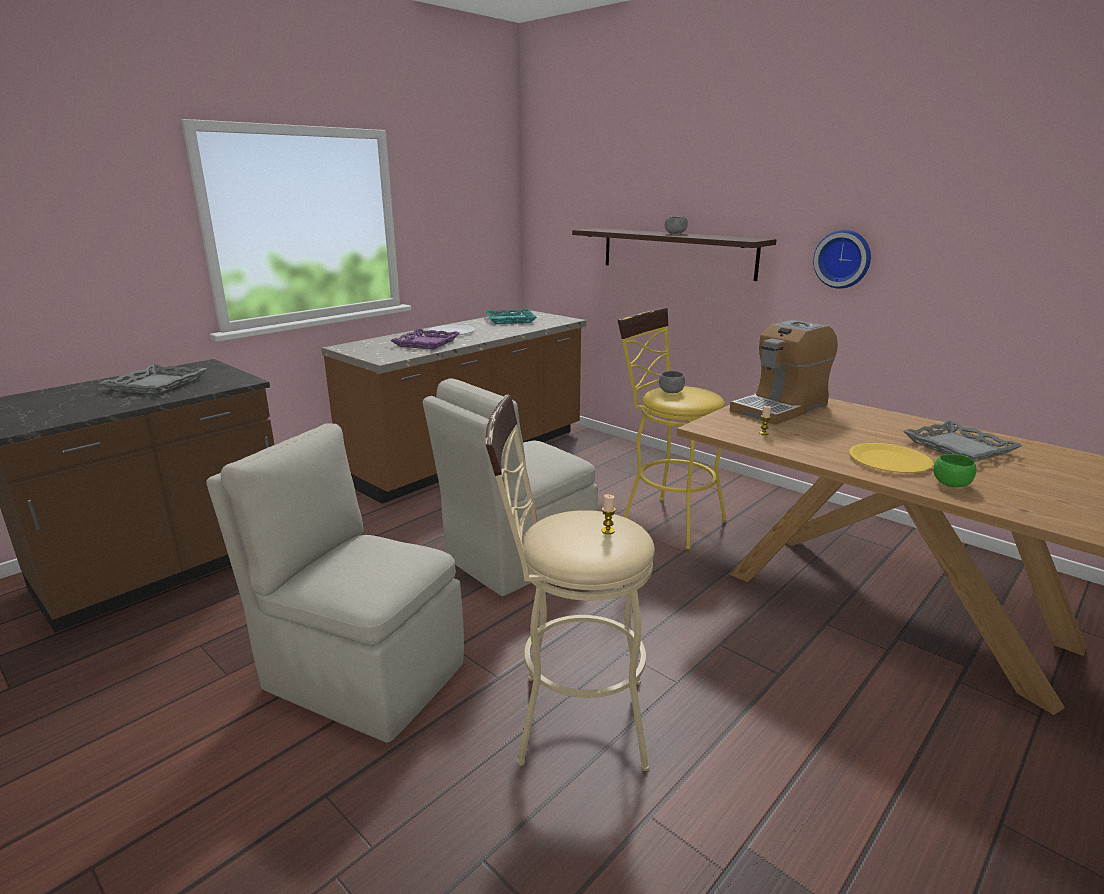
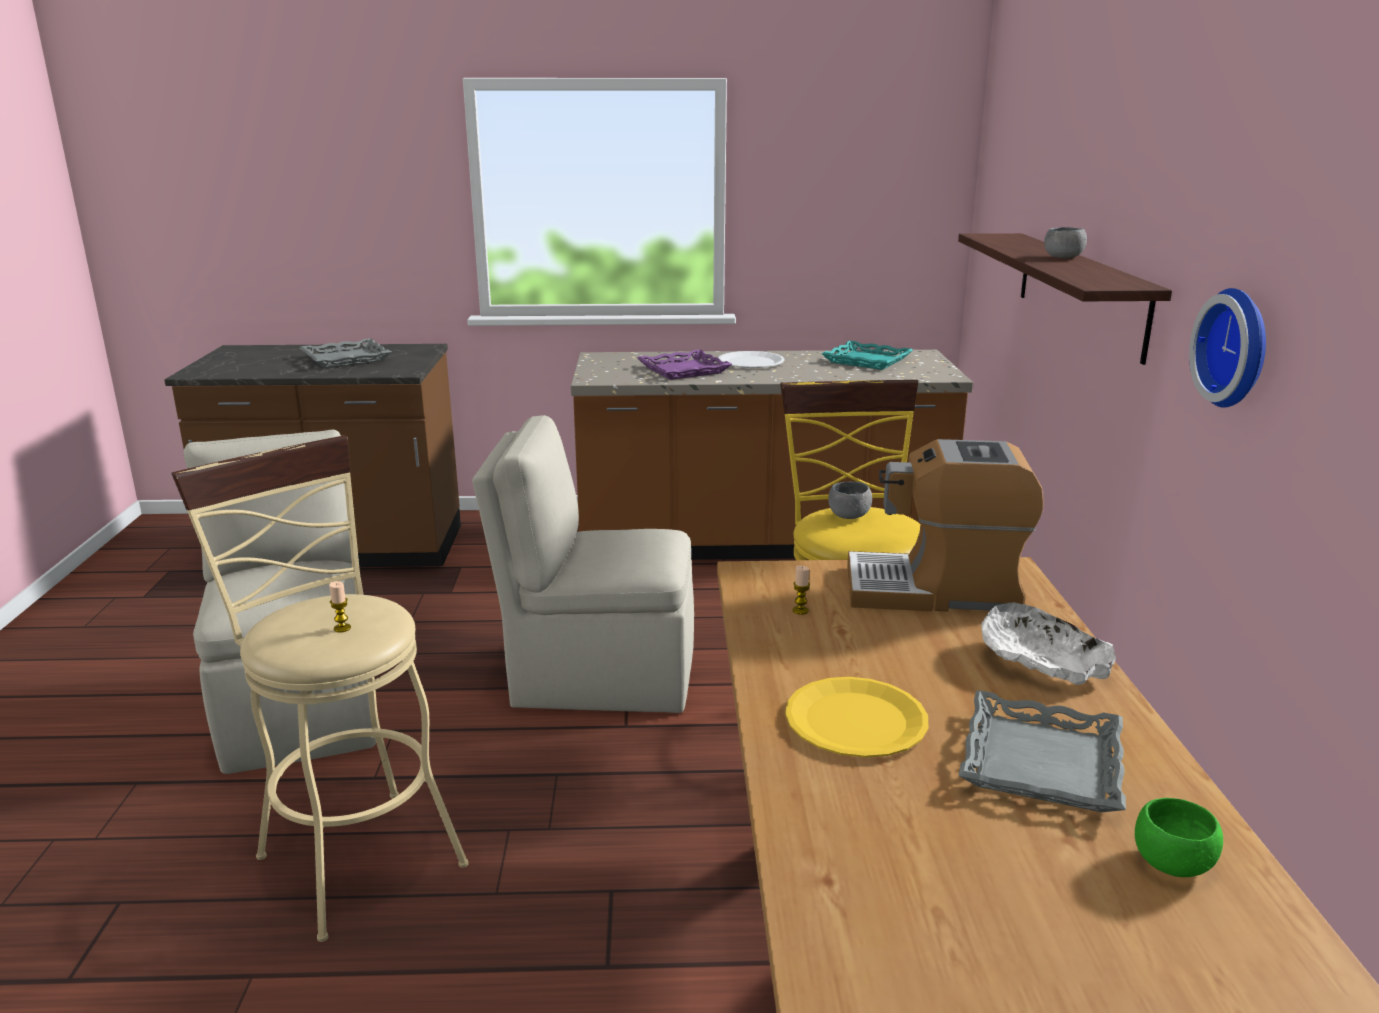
camera: 45 degrees right, 0 degrees up
green bowl [933,454,976,488] -> green bowl moved to [1135,798,1223,877]
none -> white bowl [981,602,1116,685]

